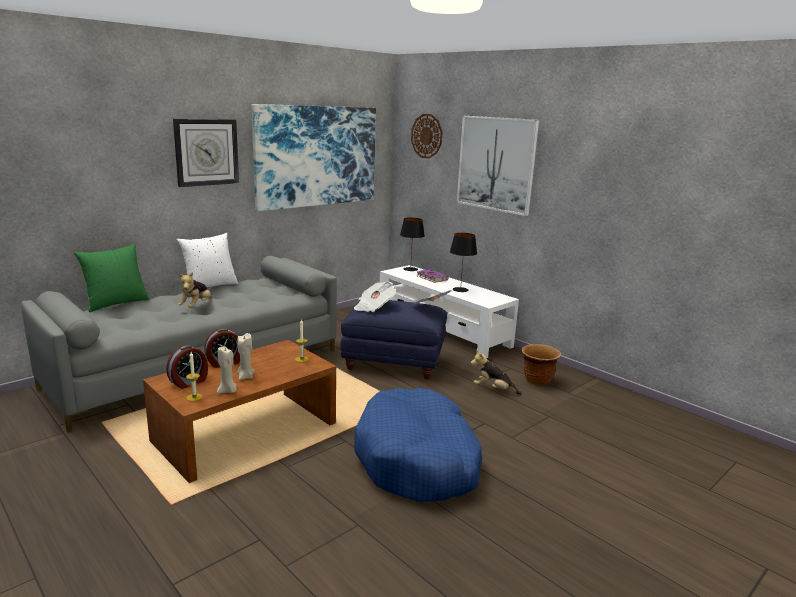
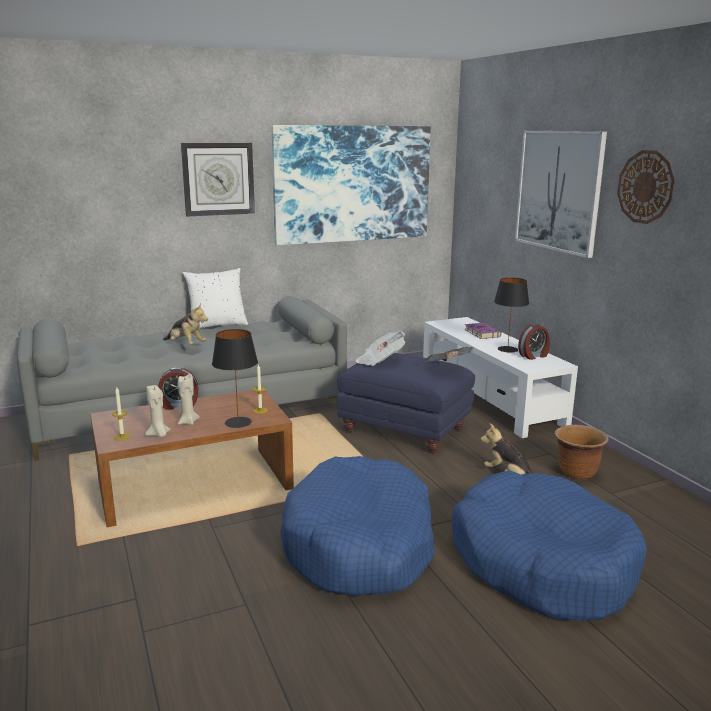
camera: 20 degrees right, 0 degrees up
green pillow [74,244,149,312] -> none
alarm clock [166,345,208,389] -> alarm clock moved to [518,324,550,360]
plush toy [178,272,212,308] -> plush toy turned 90 degrees counterclockwise [163,303,208,344]
black table lamp [400,218,425,271] -> black table lamp moved to [212,329,258,428]
wall clock [411,114,442,159] -> wall clock moved to [617,150,675,224]
none -> blue dog bed [452,471,647,620]

